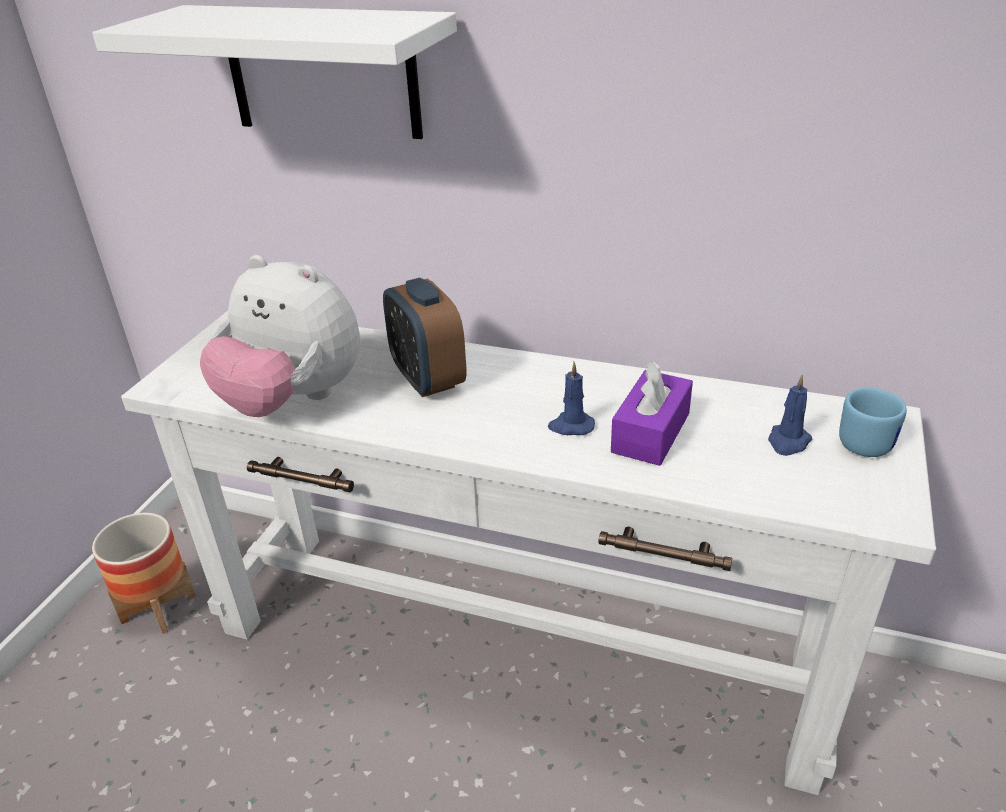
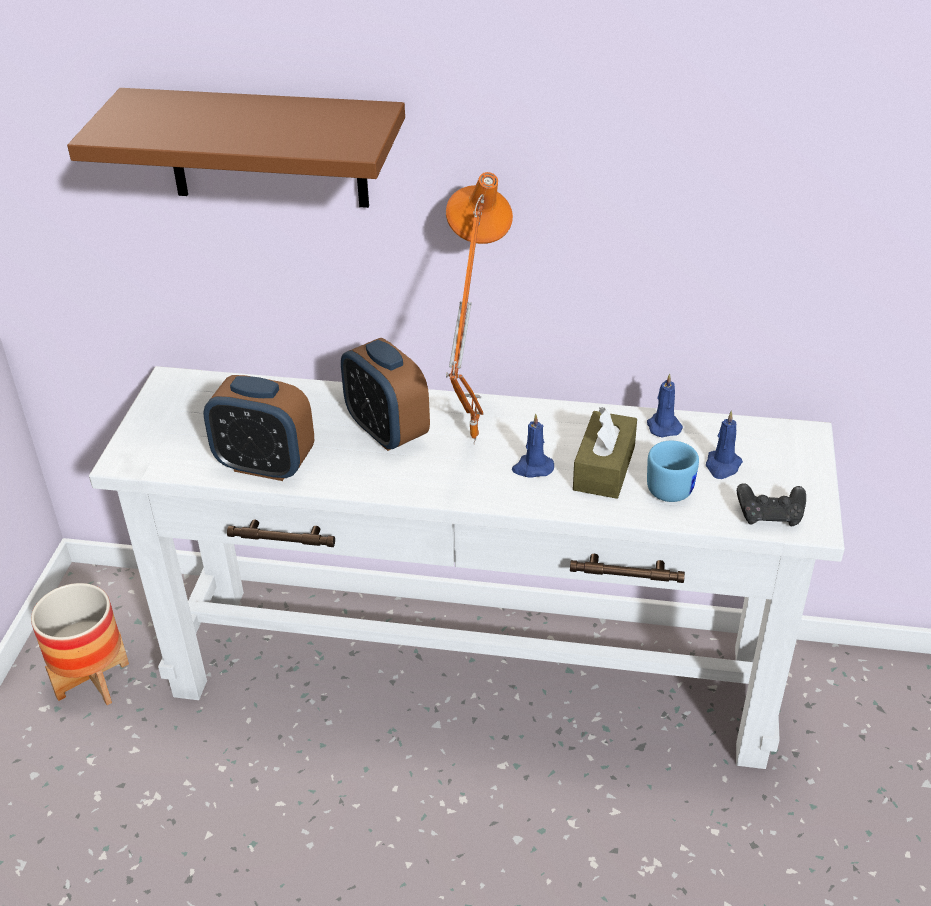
camera: 10 degrees left, 5 degrees up
white shelf [92,5,457,139] -> brown shelf [67,88,405,208]
plush toy [200,255,360,417] -> alarm clock [203,375,314,481]
purple tissue box [611,361,693,466] -> brown tissue box [573,407,637,499]
blue mug [839,388,907,457] -> blue mug moved to [647,441,699,502]
none -> orange table lamp [446,172,513,444]
none -> blue candle [647,373,683,438]
none -> black game controller [737,483,806,526]

